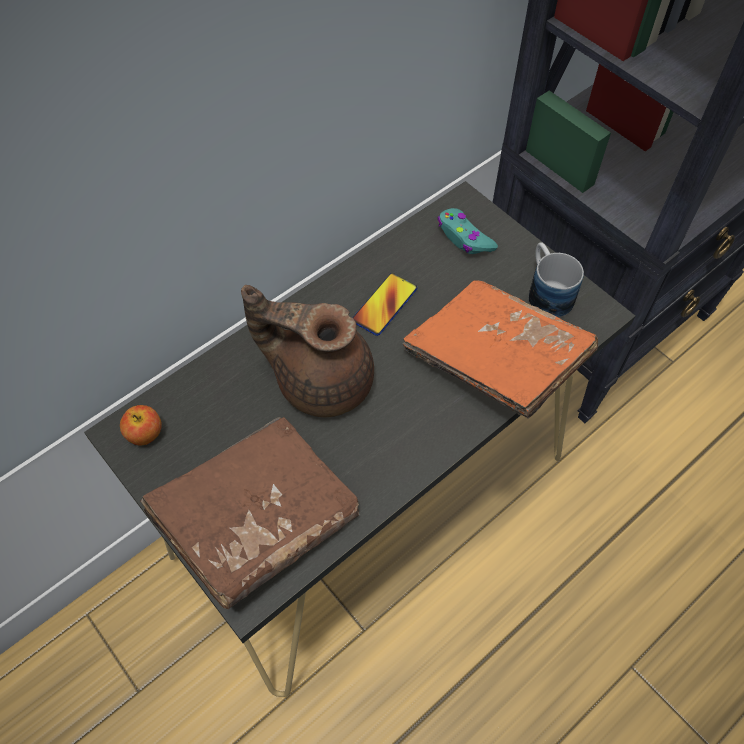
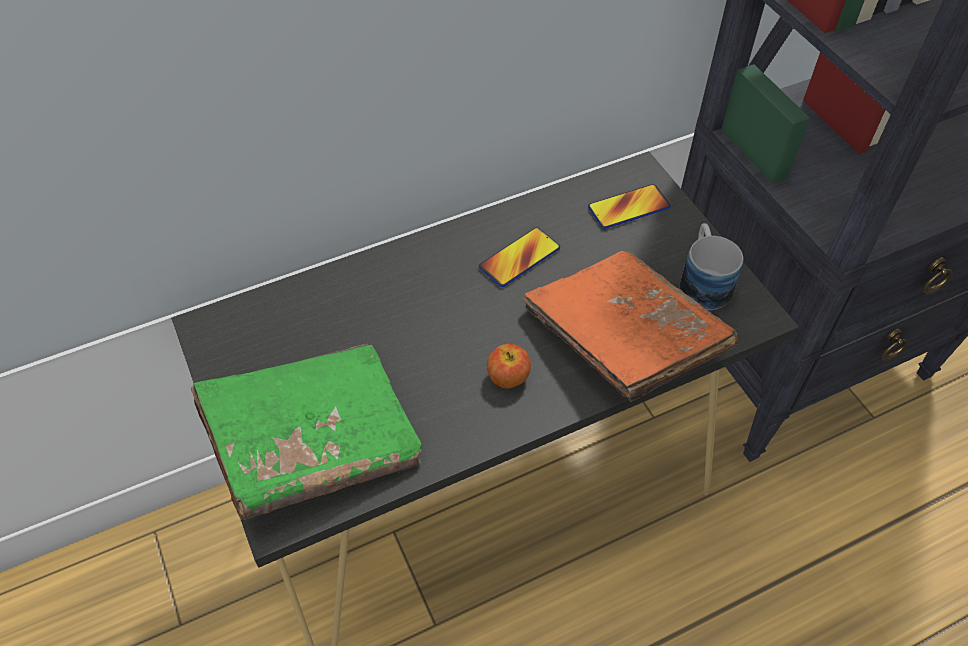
camera: 15 degrees right, 5 degrees down
apple [120,405,162,446] -> apple moved to [487,344,531,389]
brown book [140,417,359,609] -> green book [191,344,422,520]
brown teapot [241,285,374,417] -> none
turquoise game controller [438,208,498,254] -> phone [588,184,671,229]

